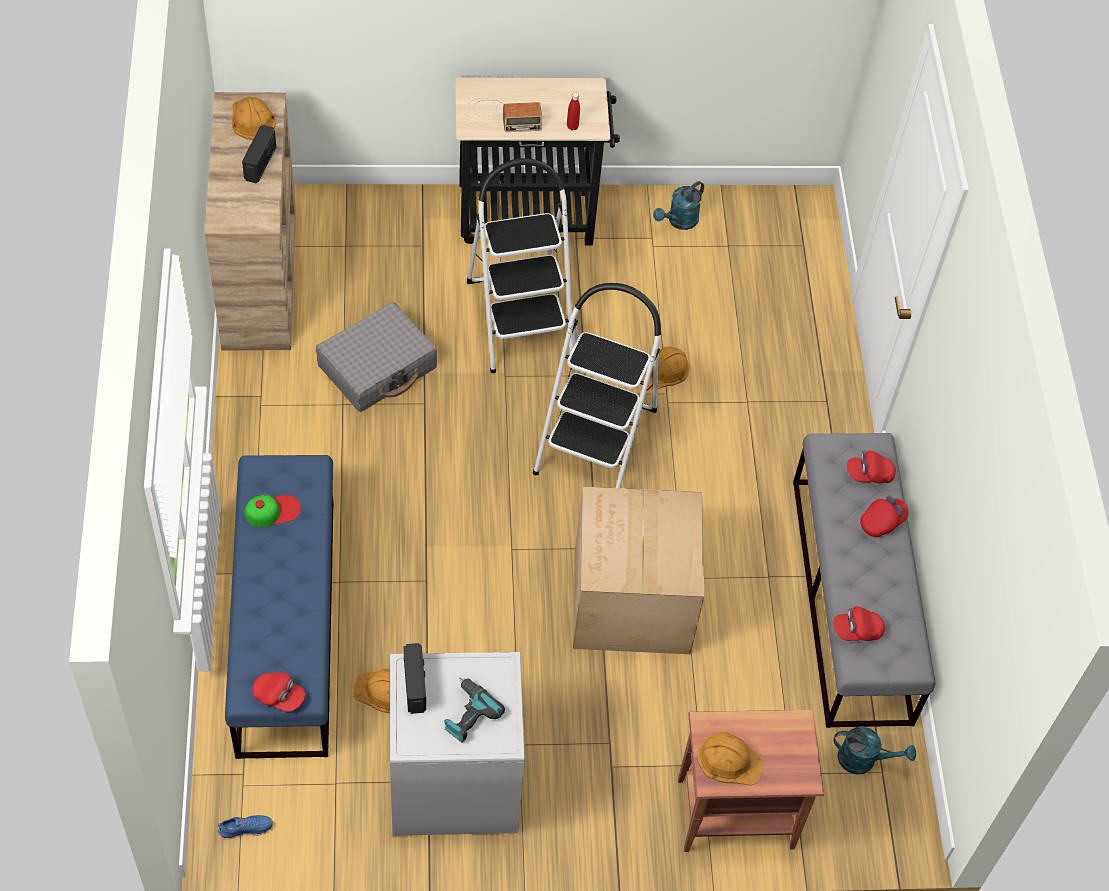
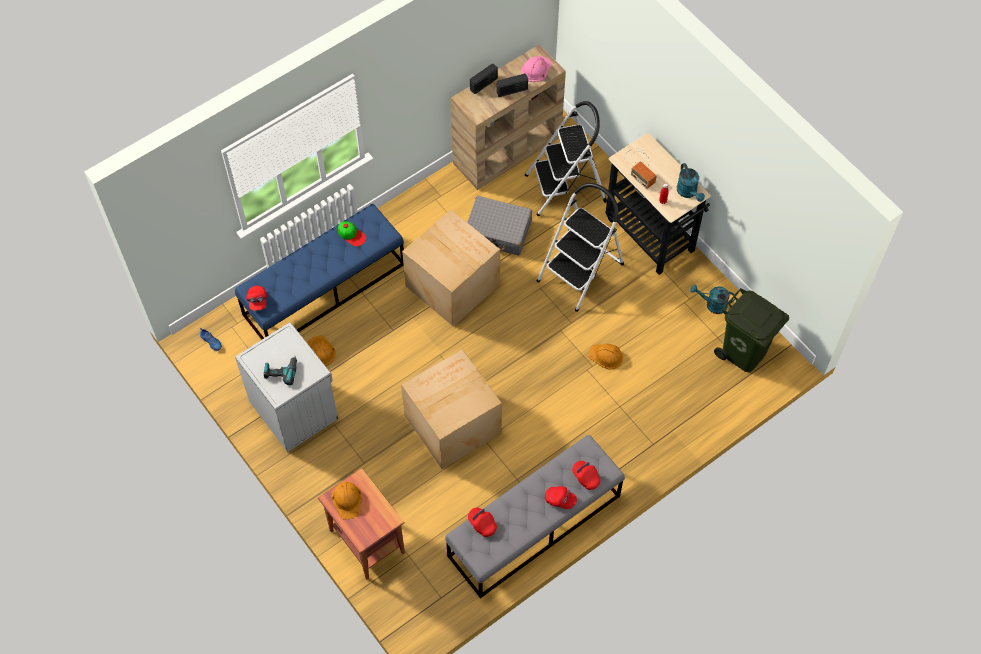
camera: 60 degrees right, 5 degrees up
orange hard hat [231,97,276,140] -> pink hard hat [521,56,552,82]
radio [404,643,426,714] -> radio moved to [470,64,498,94]
step ladder [533,283,661,488] -> step ladder moved to [525,101,607,216]
turquoise watering can [834,726,916,775] -> turquoise watering can moved to [677,163,705,202]
none -> cardboard box [402,210,500,327]
none -> green trash can [714,288,789,372]

